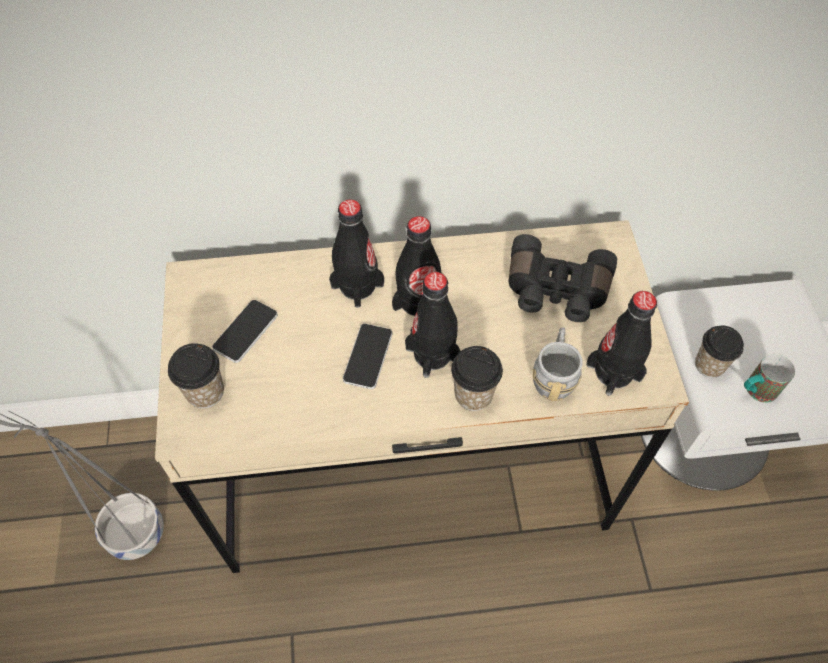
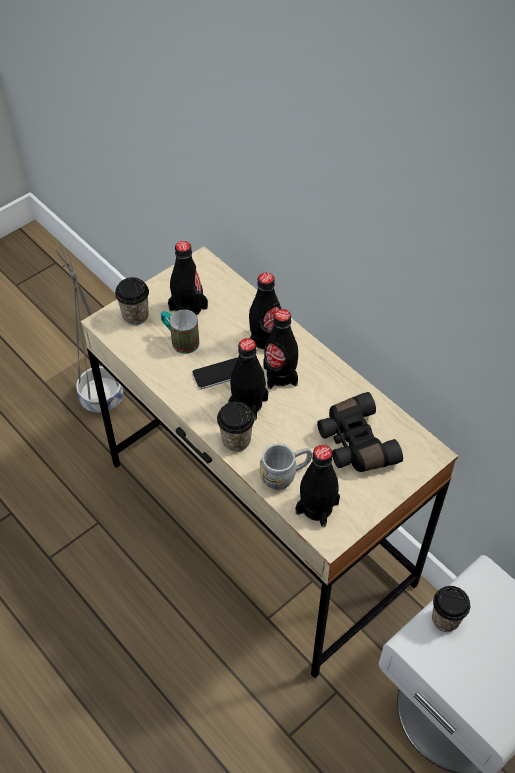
camera: 55 degrees right, 5 degrees down
phone [212,300,278,363] -> black bottle [168,241,208,316]
mug [744,354,795,403] -> mug moved to [161,309,199,354]

